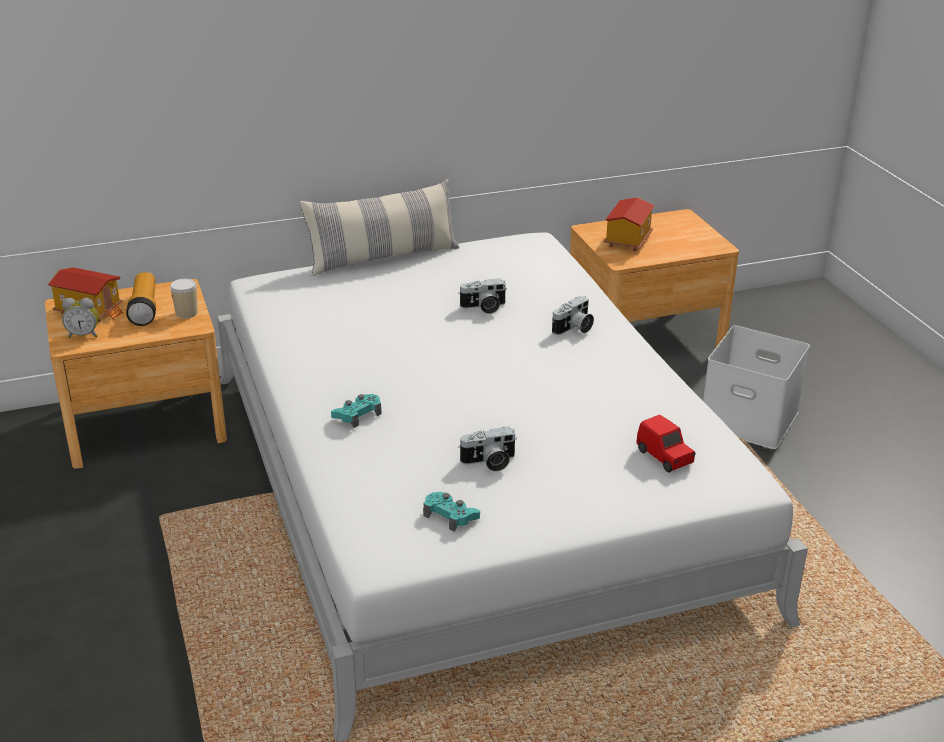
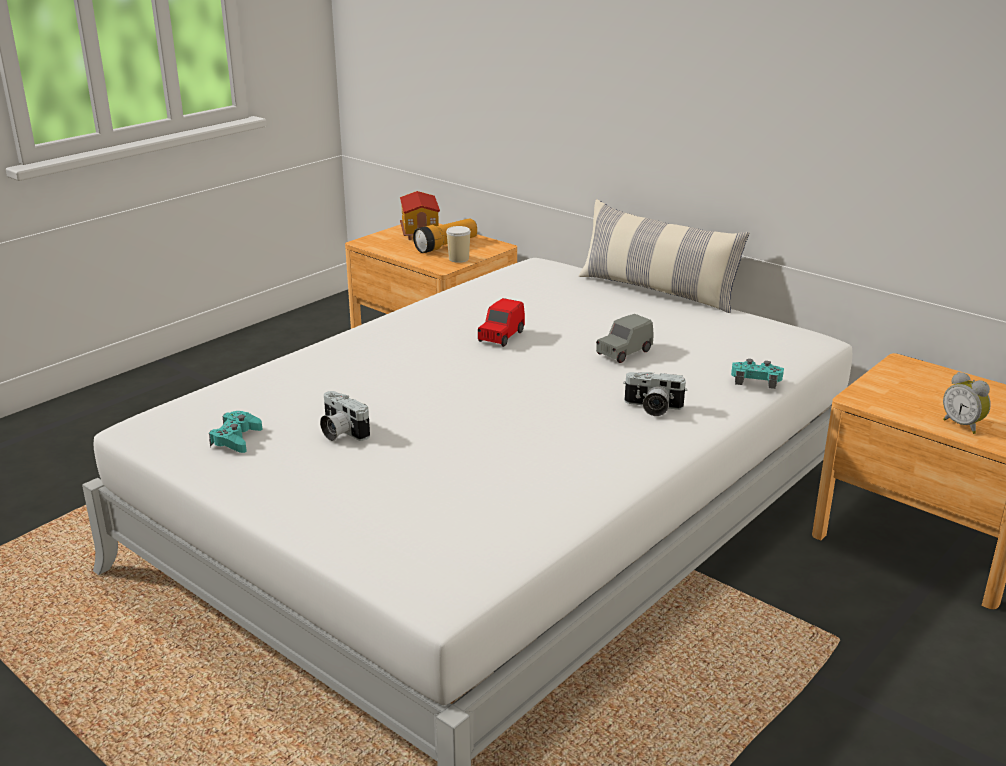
camera: 60 degrees right, 5 degrees down
alarm clock [62,298,99,338] -> alarm clock moved to [943,372,991,434]
turquoise game controller [331,394,381,428] -> turquoise game controller moved to [731,359,784,389]
camera [458,279,507,314] -> grey toy car [596,314,654,363]
toy house [604,197,654,252] -> none
red toy car [636,415,696,472] -> red toy car moved to [478,298,525,347]
white storage box [703,325,810,449] -> none

